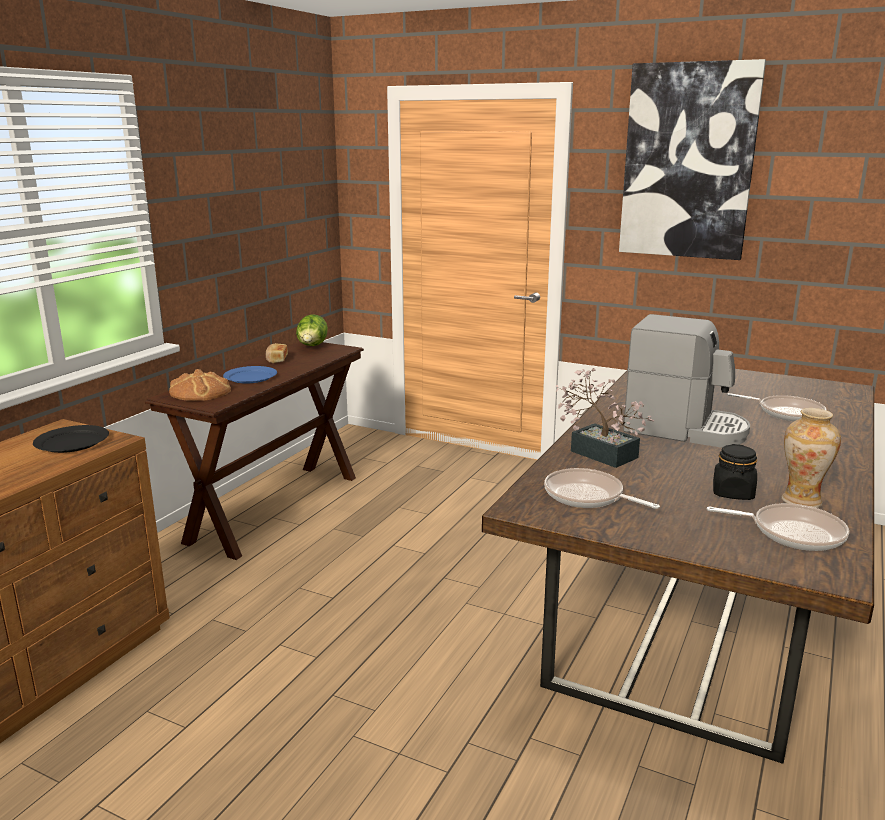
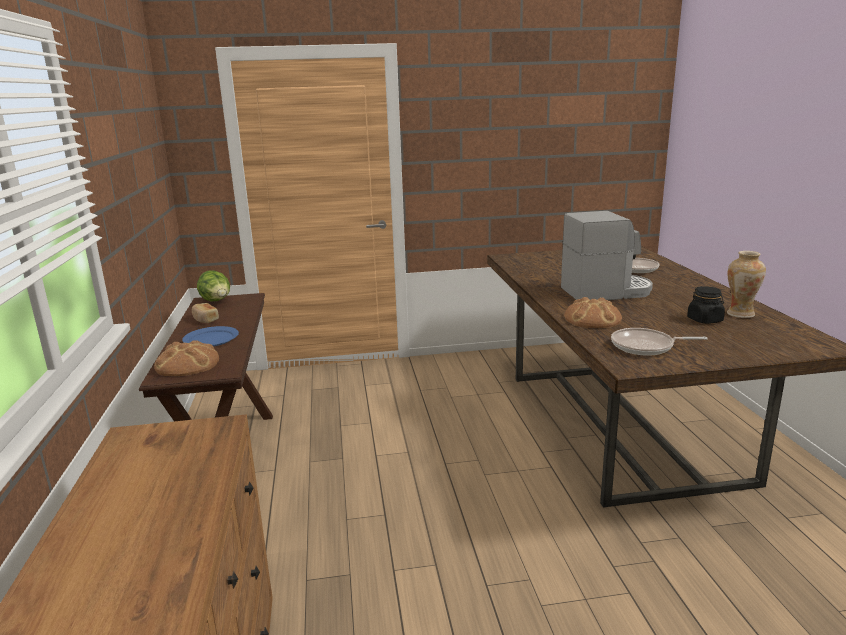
camera: 35 degrees left, 0 degrees up
black plate [33,425,109,453] -> none
potted plant [556,368,654,468] -> bread [564,297,622,328]
picture [619,59,766,260] -> none
frying pan [707,503,849,551] -> none

